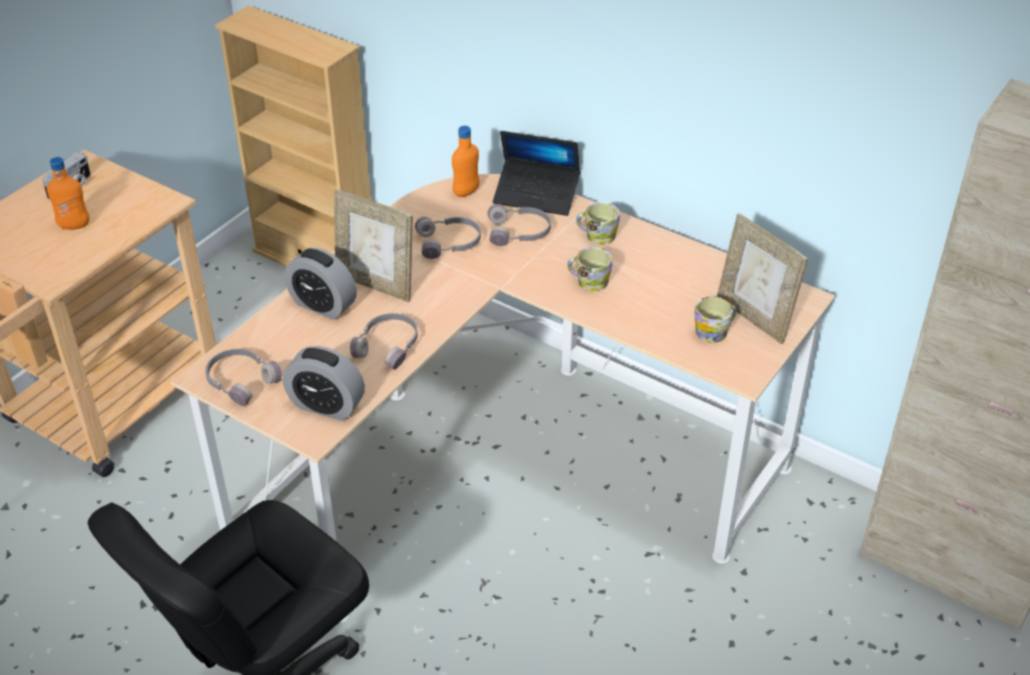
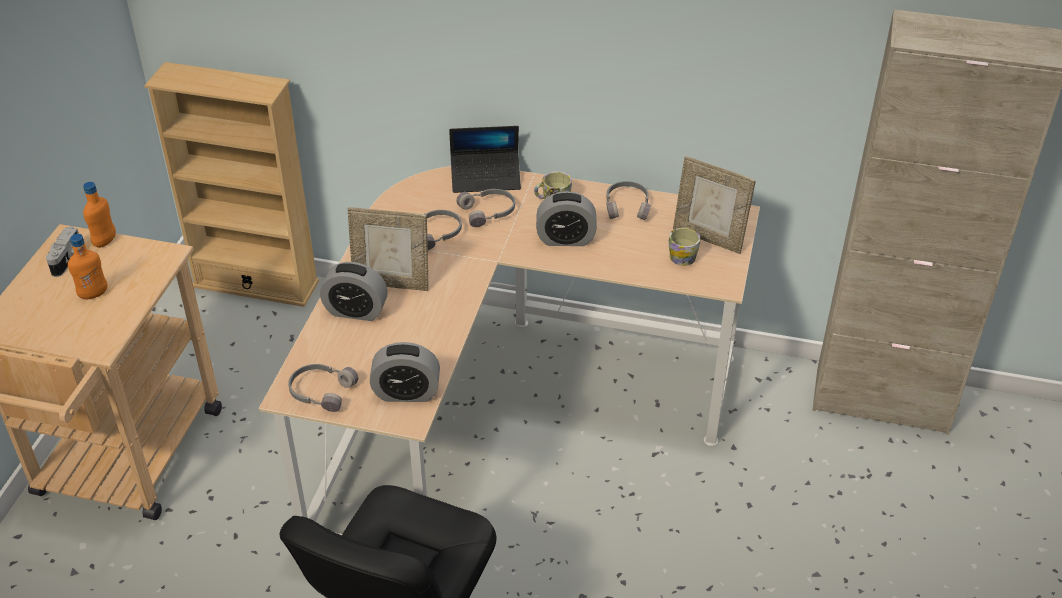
camera: 20 degrees left, 0 degrees up
grey headphones [350,313,418,370] -> grey headphones moved to [606,181,651,220]
orange bottle [452,126,480,197] -> orange bottle moved to [83,182,116,248]
mug [567,247,612,291] -> alarm clock [536,191,597,246]

